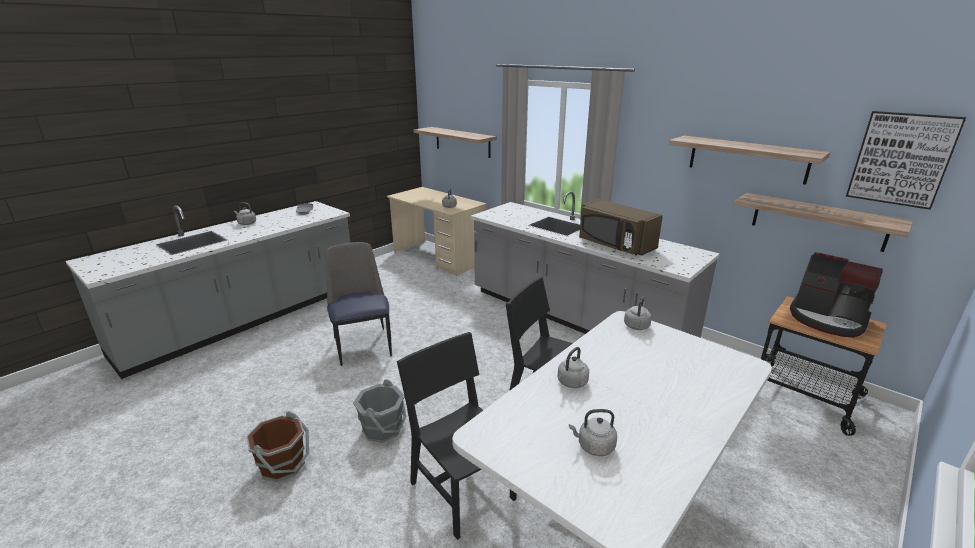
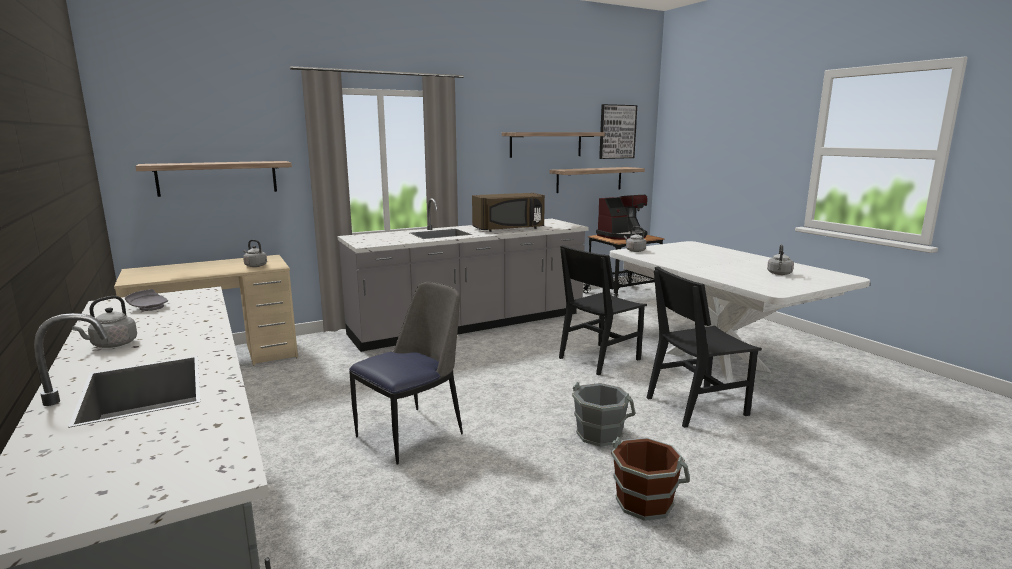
camera: 70 degrees left, 10 degrees down
chair [326,242,392,366] -> chair turned 135 degrees clockwise [349,282,463,465]
grey kettle [557,347,589,388] -> none

